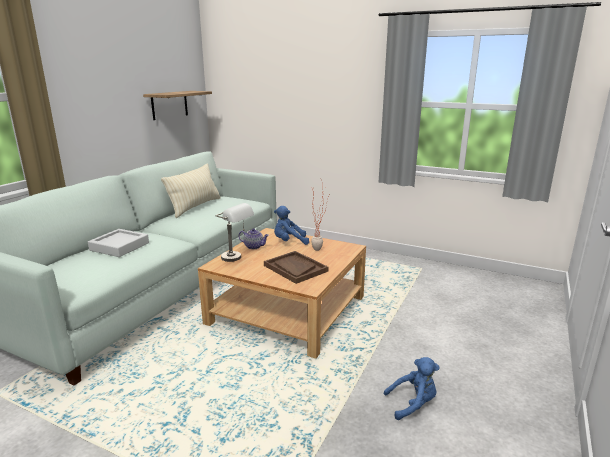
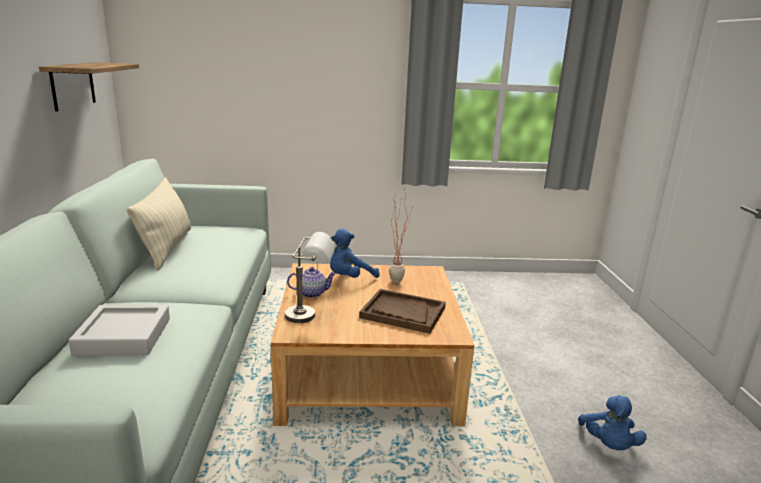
camera: 30 degrees left, 0 degrees up
blue plush toy [384,357,440,420] -> blue plush toy turned 135 degrees clockwise [578,395,647,450]

